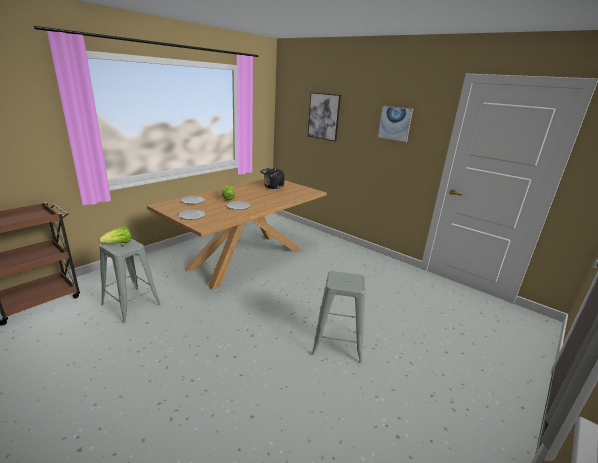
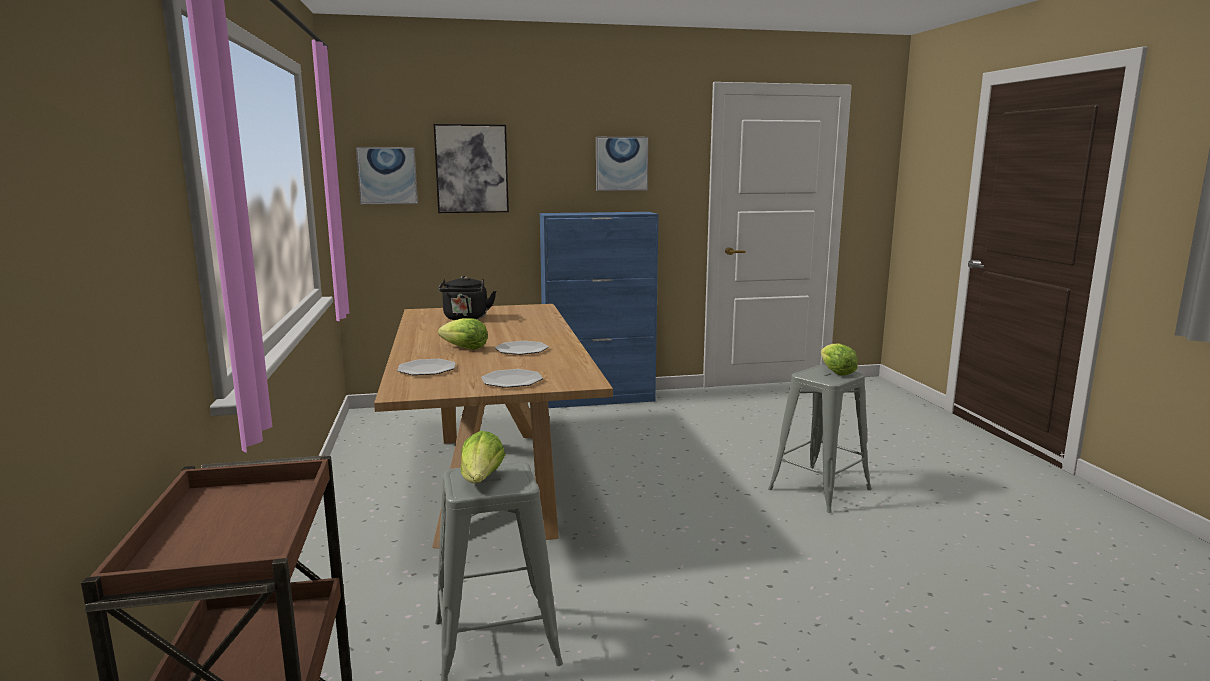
camera: 50 degrees left, 10 degrees down
none -> picture [356,147,418,205]
none -> blue cabinet [540,212,659,408]
none -> lettuce [821,343,858,376]

